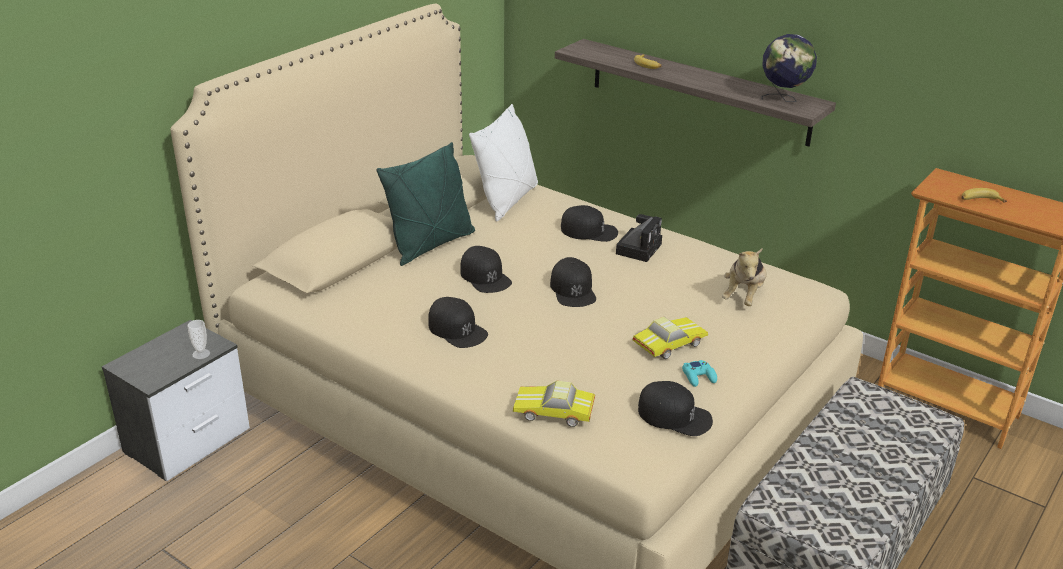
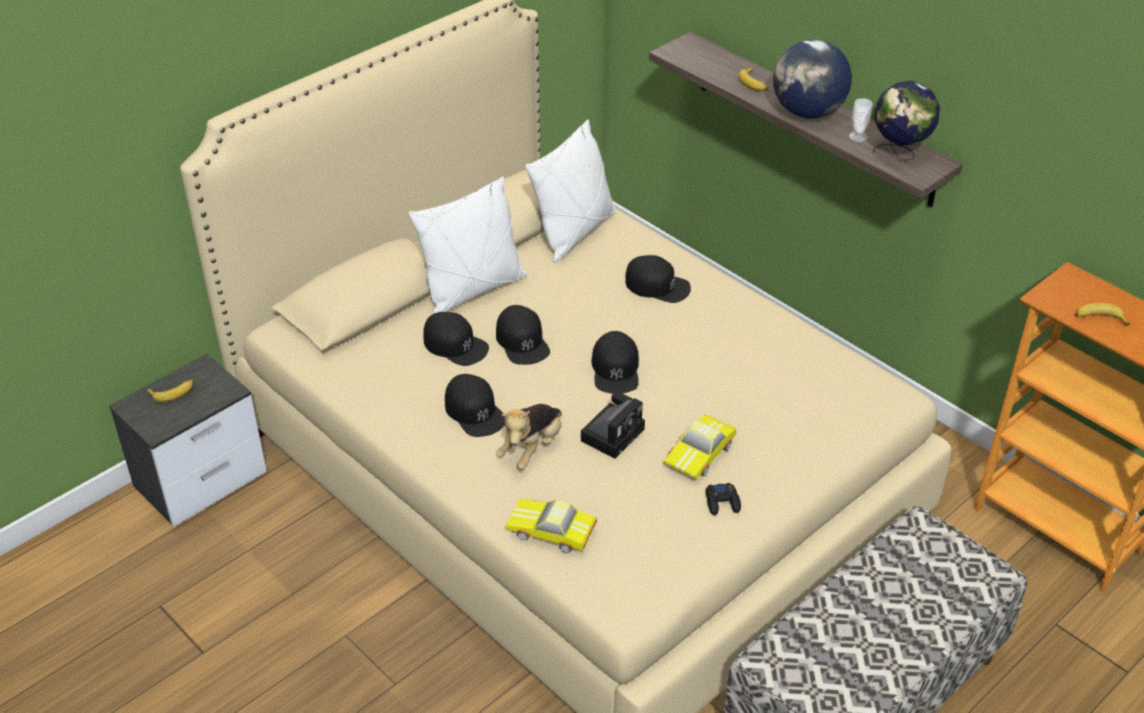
camera: 10 degrees right, 10 degrees up
cup [187,320,210,359] -> cup moved to [849,98,873,142]
green pillow [376,142,475,266] -> white pillow [409,177,526,314]
camera [616,214,662,262] -> camera moved to [581,392,645,459]
toy car [633,317,708,359] -> toy car turned 150 degrees clockwise [663,414,736,479]
black cap [638,381,713,436] -> black cap moved to [424,312,489,366]
turquoise game controller [682,360,717,387] -> black game controller [706,483,741,515]
plush toy [722,249,767,306] -> plush toy moved to [496,404,562,470]
none -> banana [146,380,194,402]
none -> globe [773,40,852,119]

